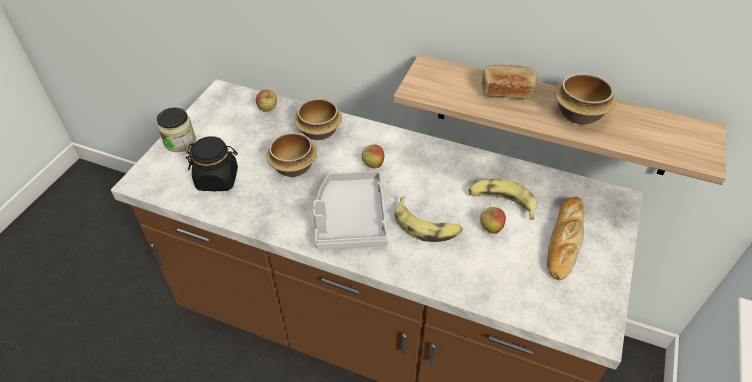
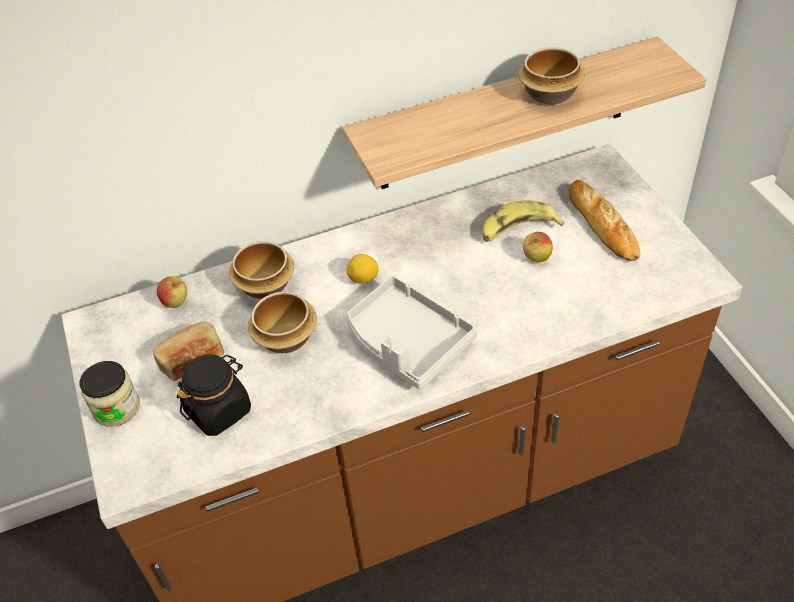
camera: 40 degrees left, 0 degrees up
apple [362,145,384,169] -> lemon [347,254,379,284]
banana [394,197,462,242] -> none
bread [482,64,538,99] -> bread moved to [153,321,224,381]

